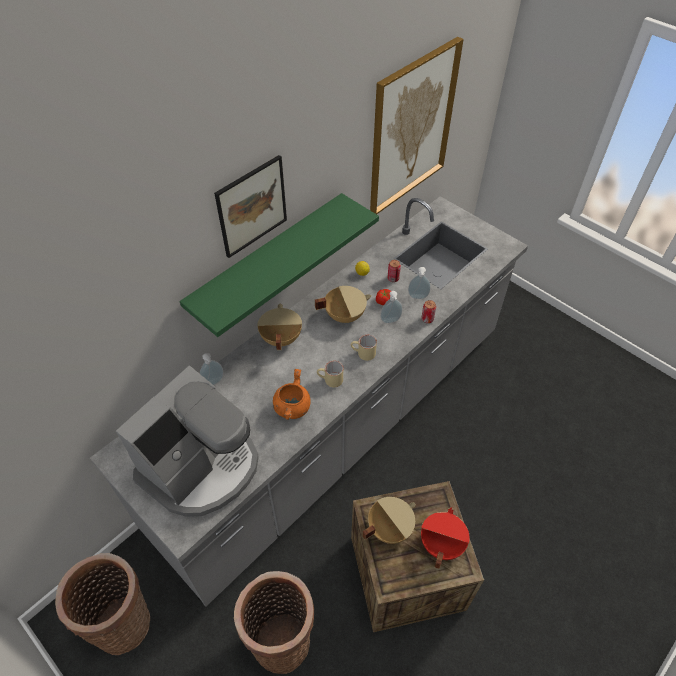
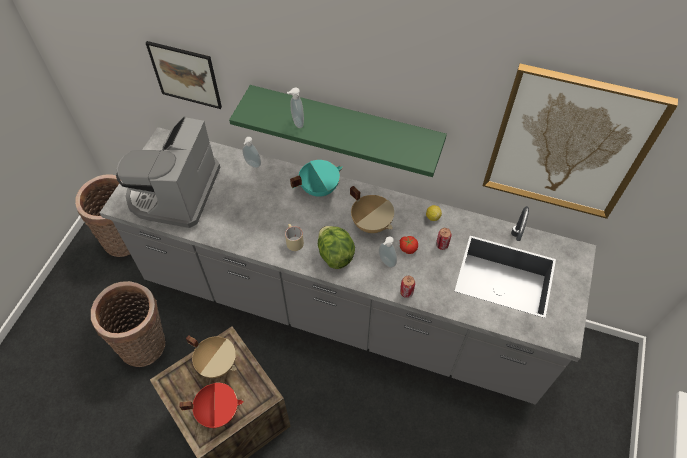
camera: 65 degrees right, 5 degrees up
coffee machine [116,366,259,517] -> coffee machine turned 90 degrees clockwise [116,116,220,228]
picture [214,155,287,258] -> picture moved to [146,41,222,109]
beige cooking pot [257,304,302,350] -> turquoise cooking pot [290,160,343,197]
orange cooking pot [273,369,310,420] -> none
beige mug [351,335,377,361] -> lettuce [318,226,355,269]
soap dispenser [408,267,431,299] -> soap dispenser moved to [287,88,304,128]

